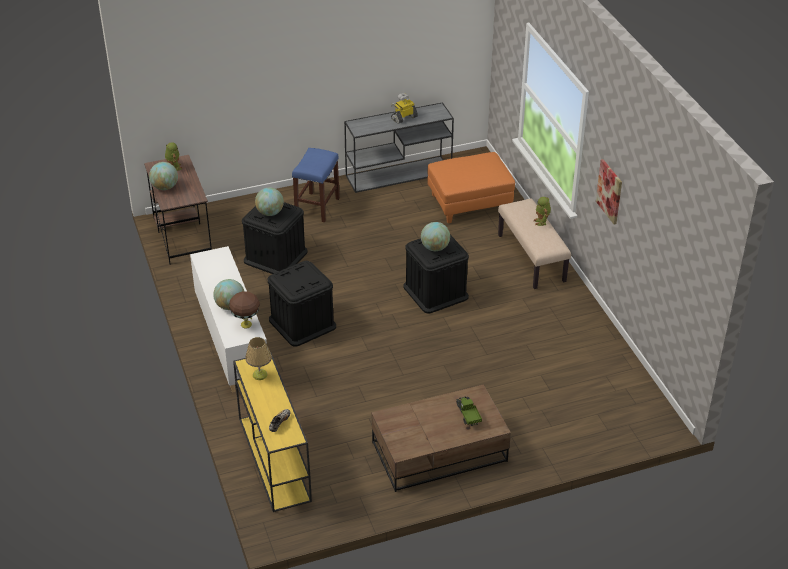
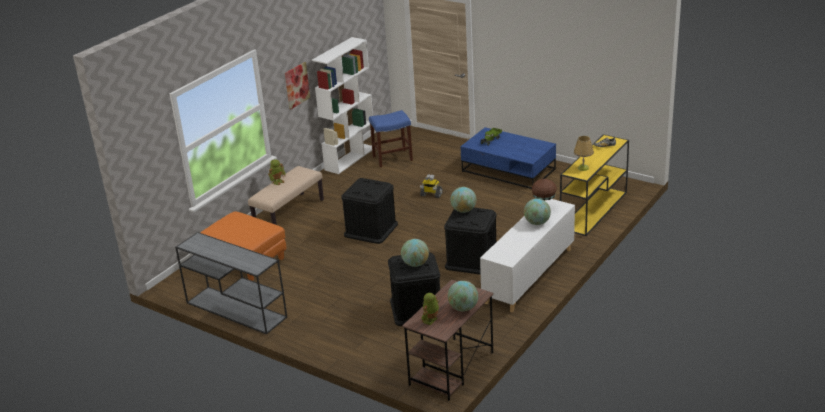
camera: 125 degrees left, 10 degrees down
blue stool [292,148,340,222] -> blue stool moved to [369,110,413,167]
brown coffee table [372,385,511,492] -> blue coffee table [460,127,556,189]
toy robot [391,93,418,124] -> toy robot moved to [420,174,443,198]
globe [421,222,450,251] -> globe moved to [451,187,476,213]
none -> white bookcase [312,37,373,174]

